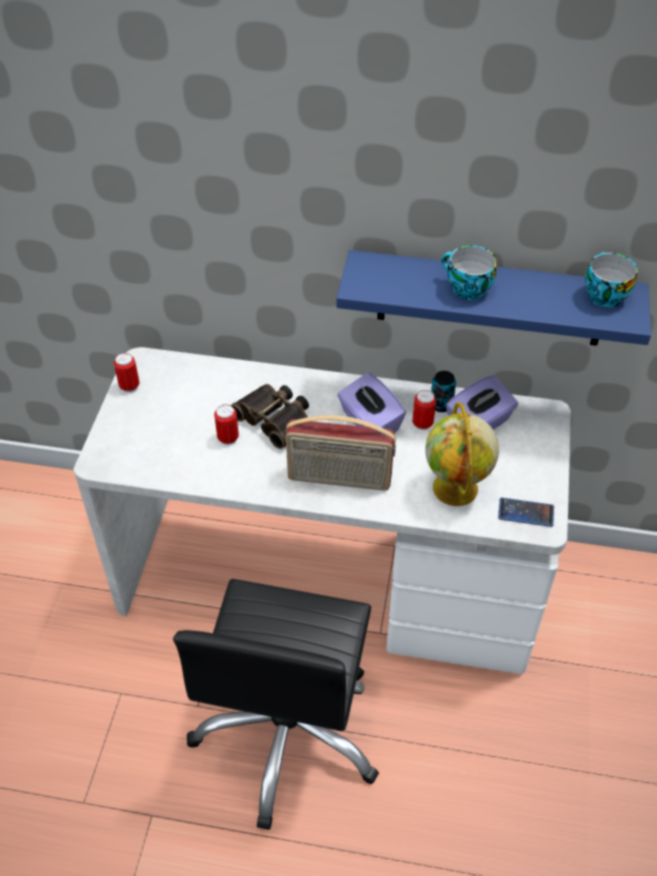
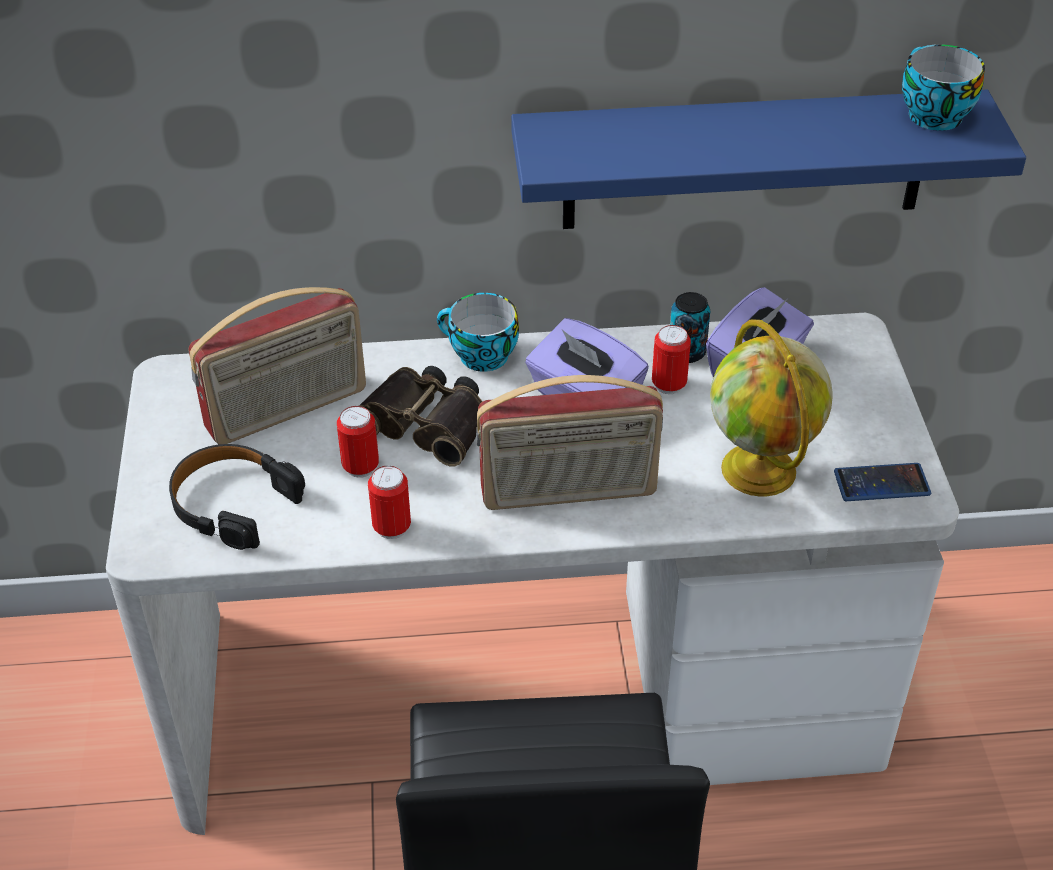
camera: 15 degrees left, 5 degrees down
can [114,353,139,392] -> can moved to [368,466,411,539]
cup [442,245,497,300] -> cup moved to [437,293,519,372]
none -> black headphones [169,444,305,550]
none -> radio [188,287,366,444]

